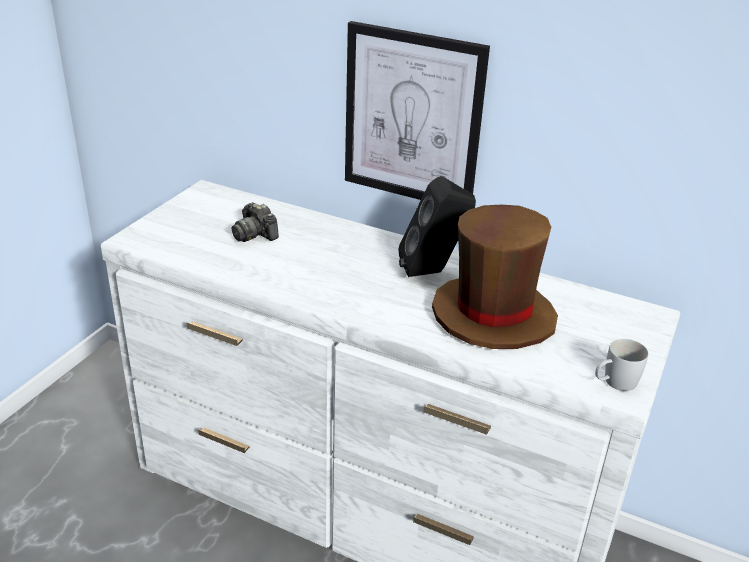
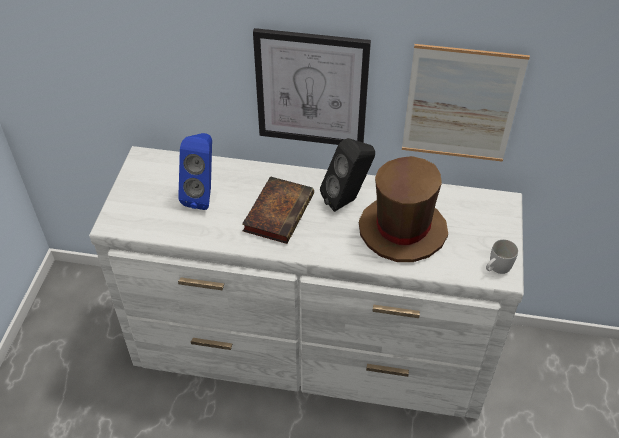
camera: 15 degrees left, 15 degrees up
camera [232,202,279,242] -> blue speaker [178,133,212,210]
none -> book [242,176,314,244]
none -> picture [402,44,530,162]

